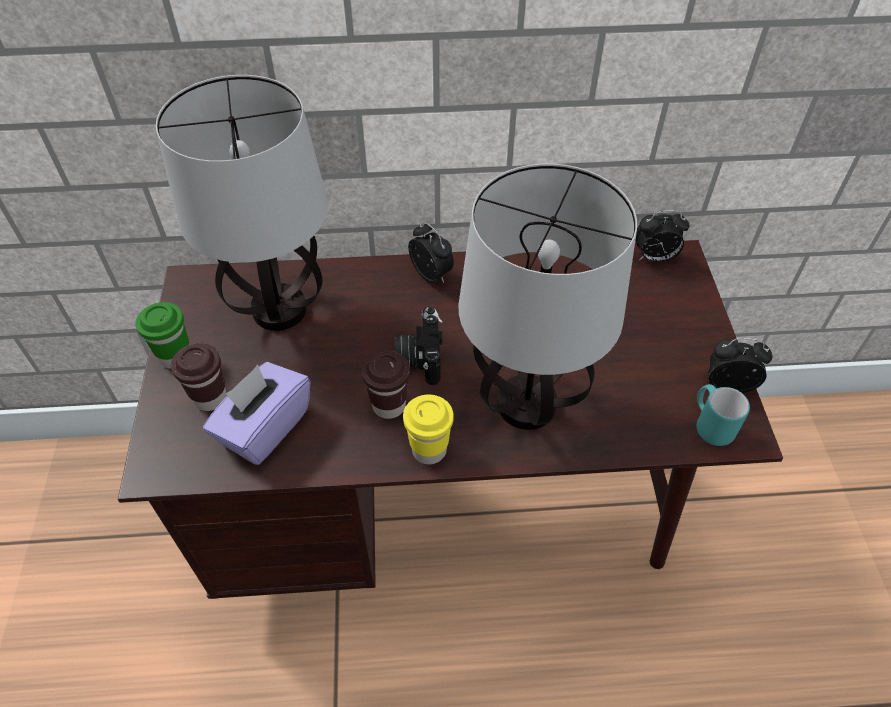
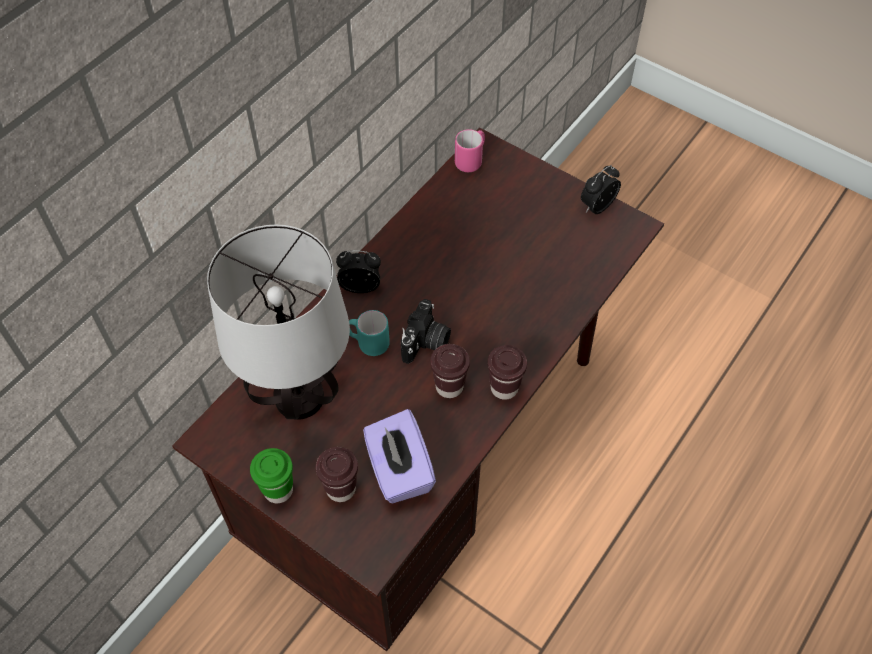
camera: 50 degrees left, 5 degrees up
camera [395,306,443,385] -> camera turned 105 degrees counterclockwise [401,299,451,364]
yellow cup [403,395,454,464] -> brown cup [487,345,527,400]
table lamp [459,164,637,430] -> none
alarm clock [635,210,690,262] -> pink mug [455,129,485,172]
turquoise mug [697,384,750,446] -> turquoise mug moved to [349,310,390,356]

